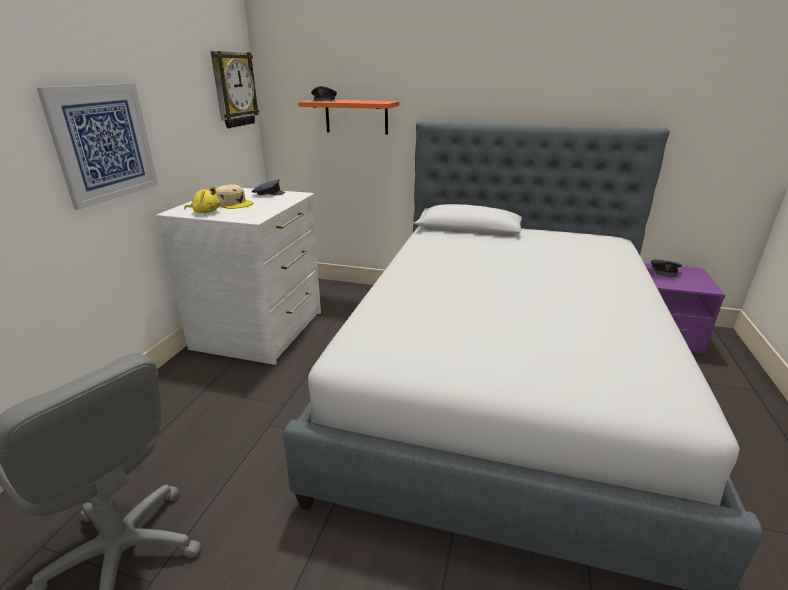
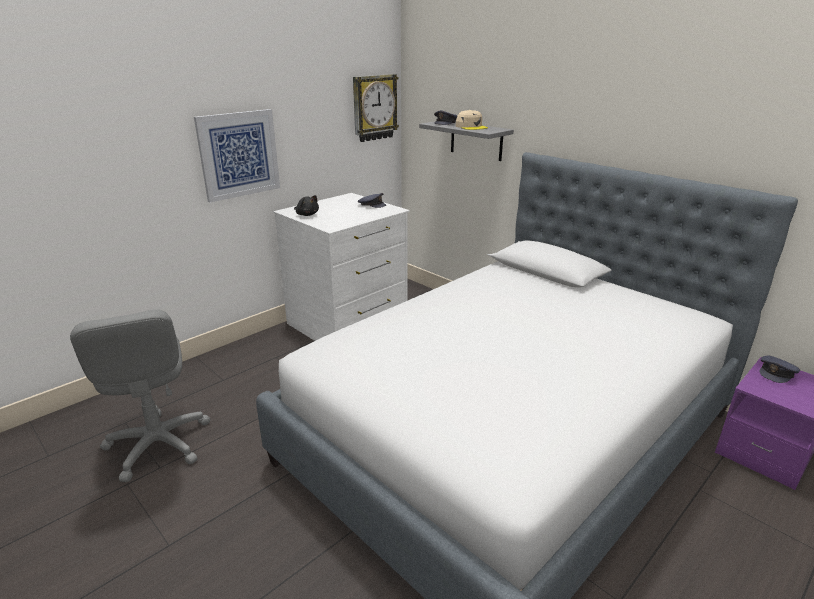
camera: 30 degrees right, 0 degrees up
yellow plush toy [184,187,220,213] -> black plush toy [294,195,319,216]
beige cap [215,184,254,209] -> beige cap moved to [455,110,488,130]
orange shelf [298,100,399,135] -> grey shelf [419,121,514,161]

